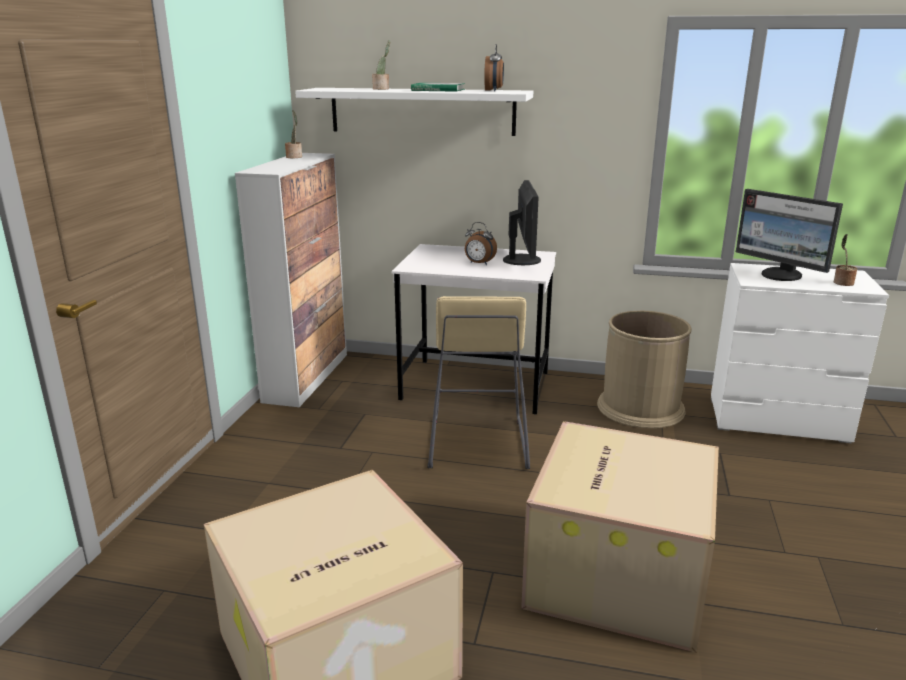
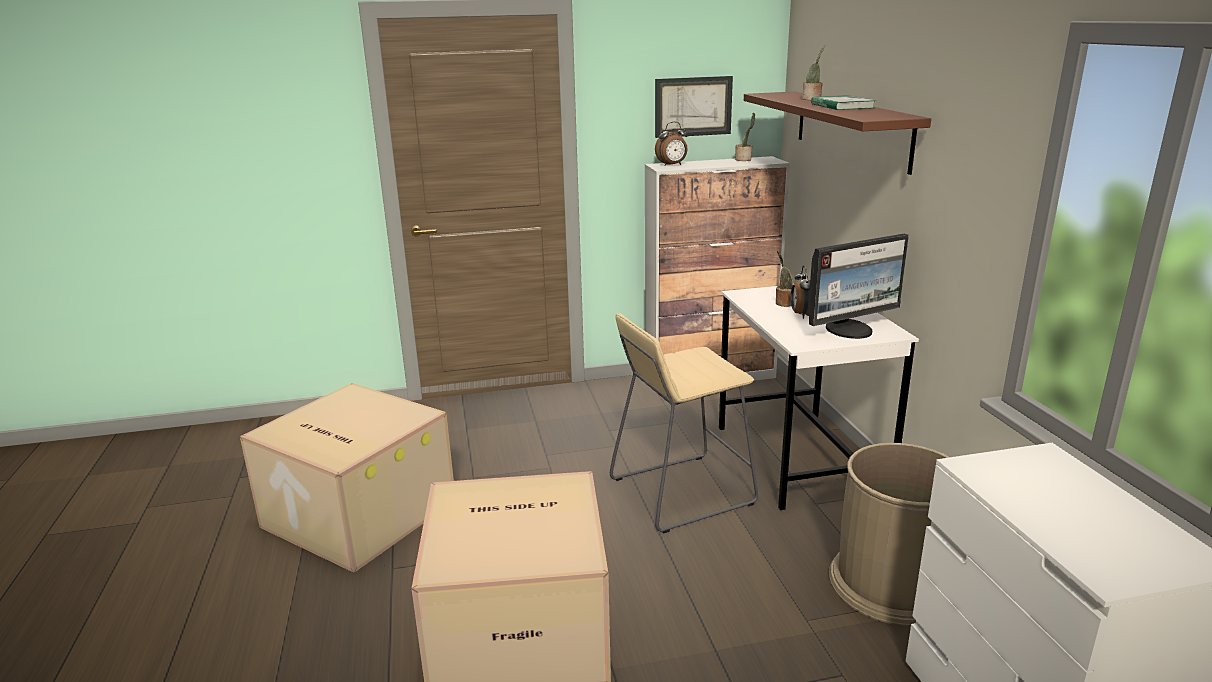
camera: 65 degrees right, 0 degrees up
white shelf [295,88,533,136] -> brown shelf [744,91,931,175]
alarm clock [484,44,504,91] -> alarm clock moved to [655,122,688,166]
monitor [736,189,843,281] -> none
potted plant [834,234,857,286] -> potted plant moved to [776,251,793,307]
none -> picture [655,76,733,138]

